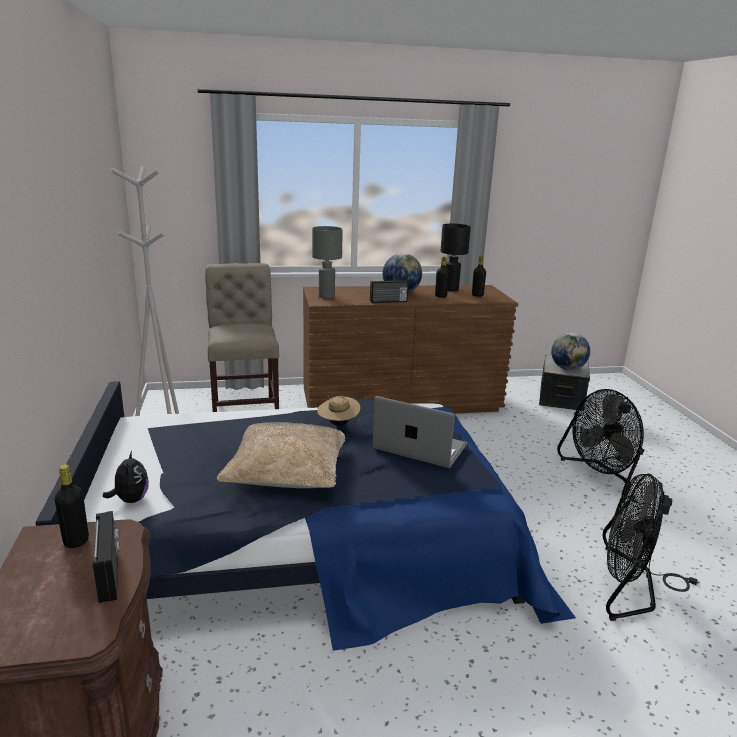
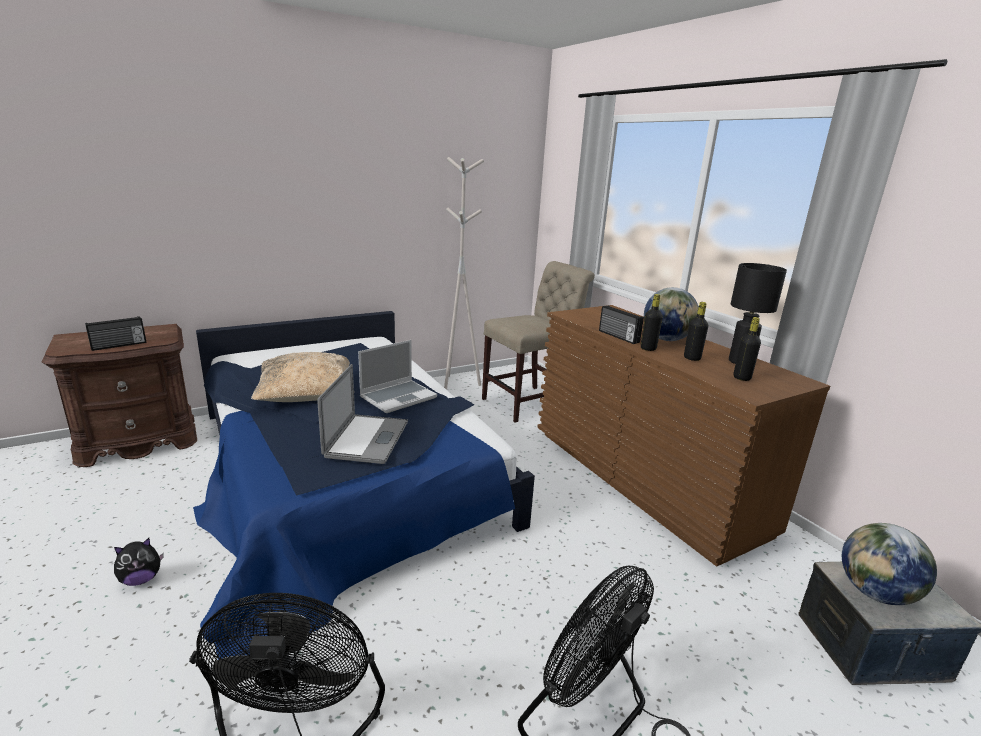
camera: 70 degrees right, 0 degrees up
black bottle [55,464,89,548] -> black bottle moved to [641,294,663,351]
plush toy [103,450,149,503] -> plush toy moved to [114,538,164,586]
grey table lamp [312,226,343,299] -> none
beige hat [317,396,360,426] -> laptop [358,340,437,413]

